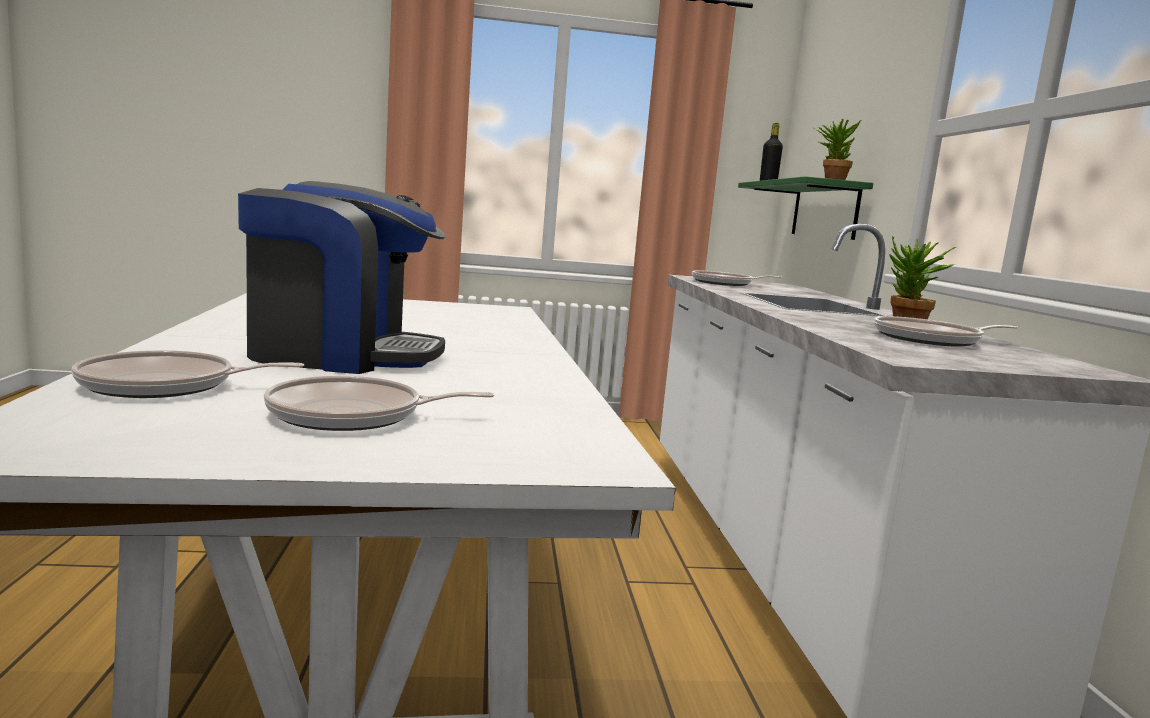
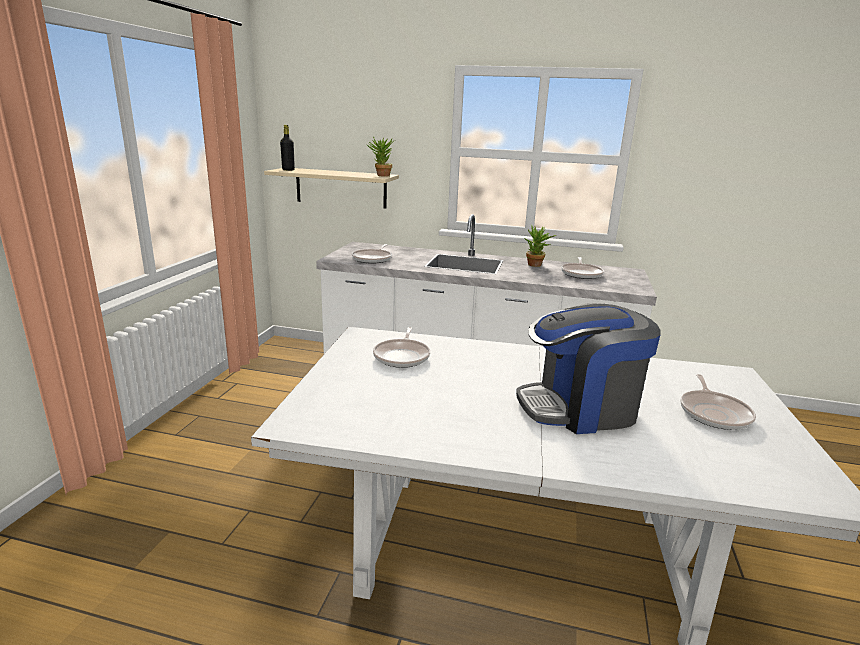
camera: 70 degrees left, 10 degrees up
frying pan [72,350,304,398] -> frying pan moved to [373,327,430,368]
coffee machine [238,181,446,374] -> coffee machine turned 120 degrees counterclockwise [516,303,660,434]
green shelf [738,176,873,240] -> beige shelf [264,168,399,209]

